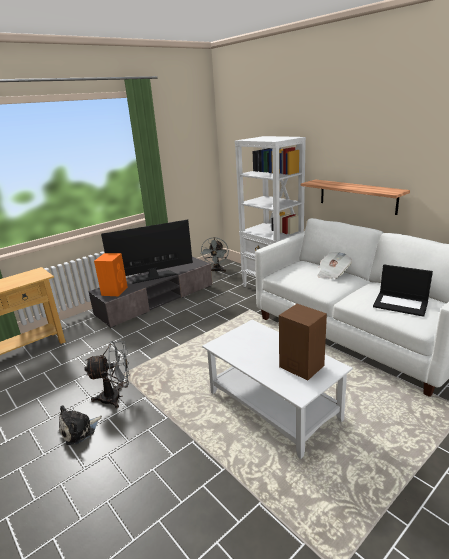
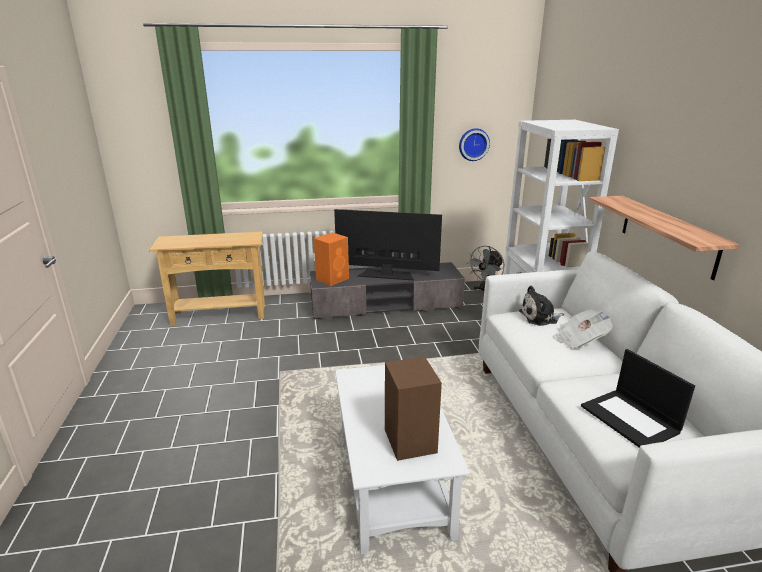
camera: 30 degrees right, 0 degrees up
plush toy [59,405,102,445] -> plush toy moved to [519,286,564,326]
grey fan [84,341,130,408] -> none
none -> wall clock [459,128,490,161]

